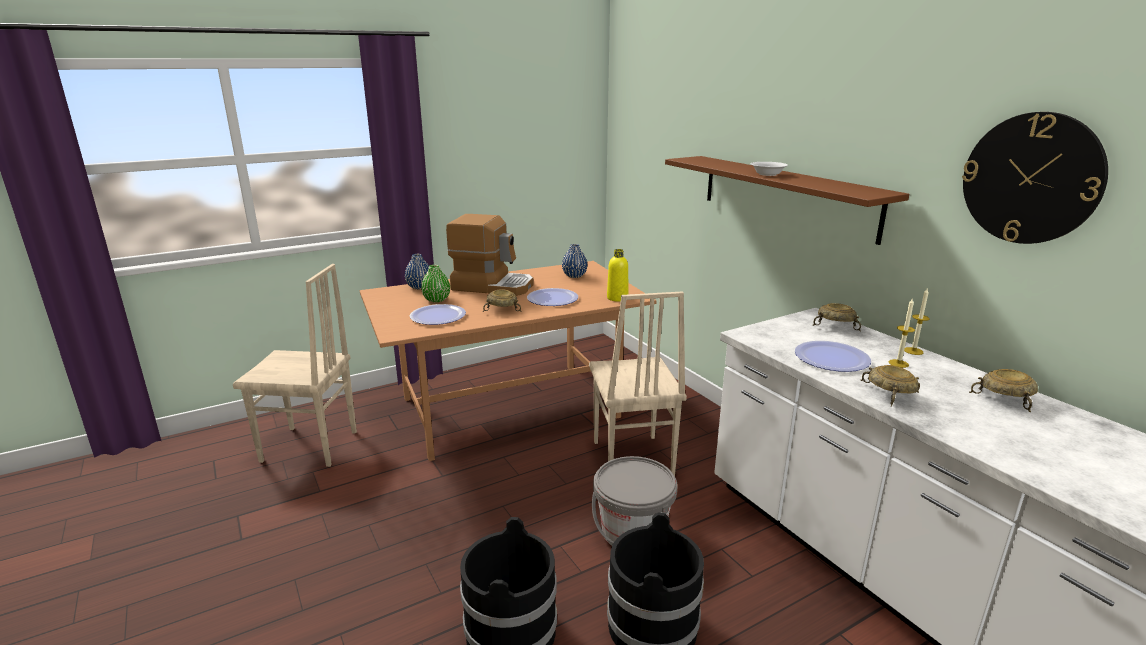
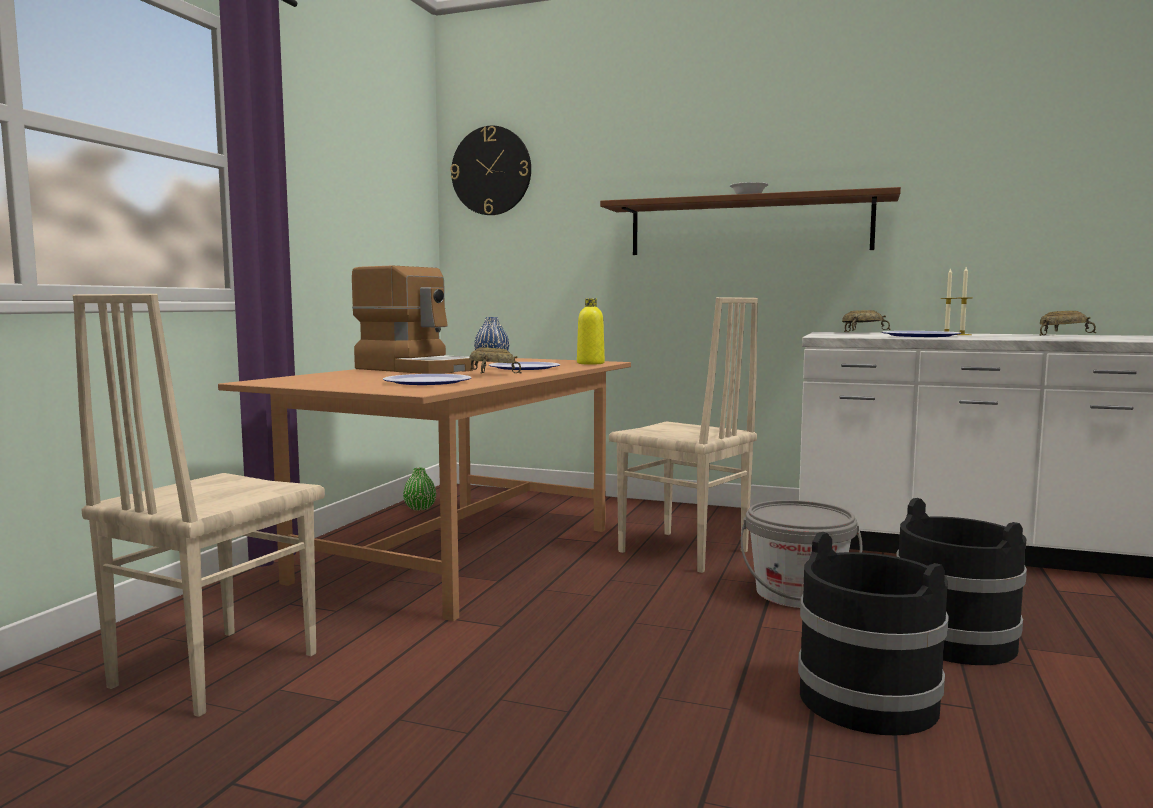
camera: 40 degrees left, 15 degrees down
beige chair [233,264,357,467] -> beige chair turned 150 degrees clockwise [73,294,325,717]
blue vase [405,254,429,290] -> none
green vase [421,265,450,302] -> green vase moved to [403,468,436,510]
coffee machine [446,214,534,296] -> coffee machine turned 60 degrees clockwise [352,265,474,374]
beige bowl [861,365,920,407] -> none
wall clock [962,112,1108,244] -> wall clock moved to [450,126,531,215]

